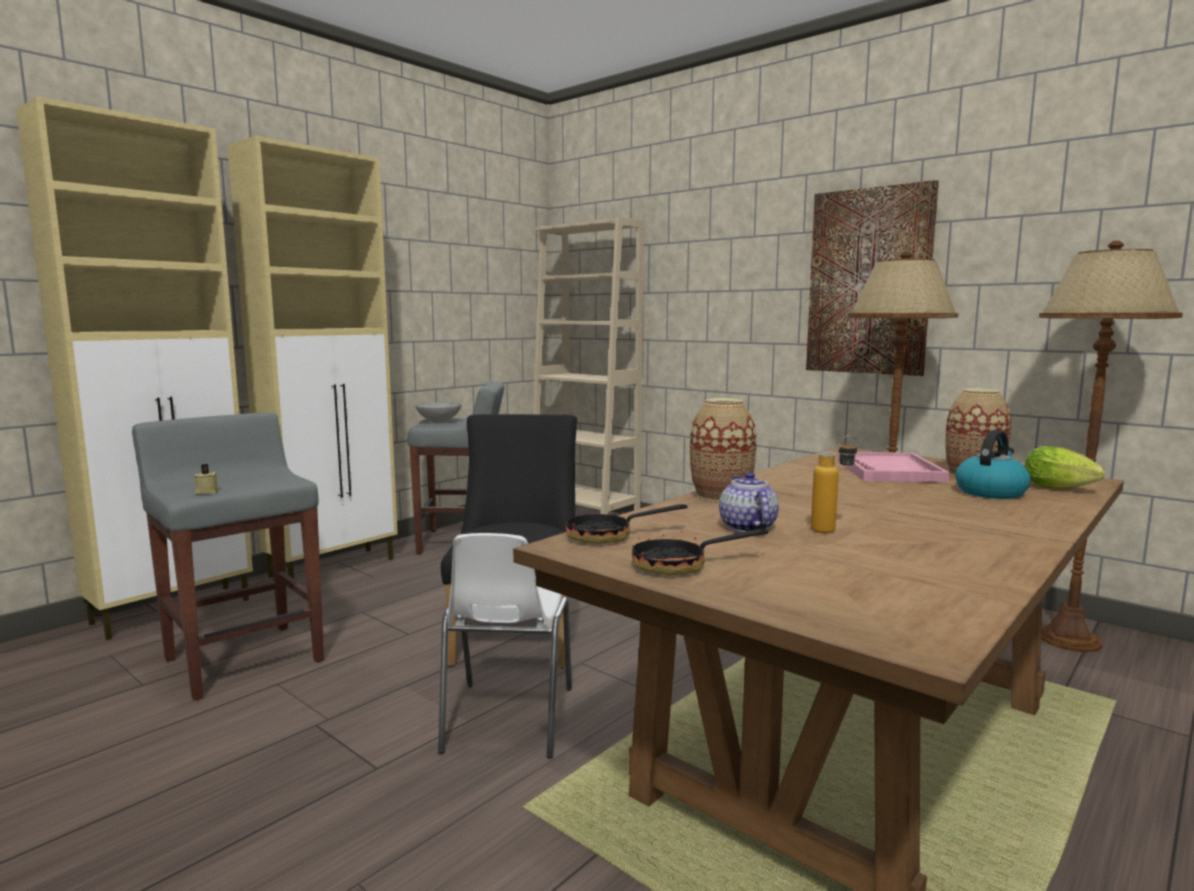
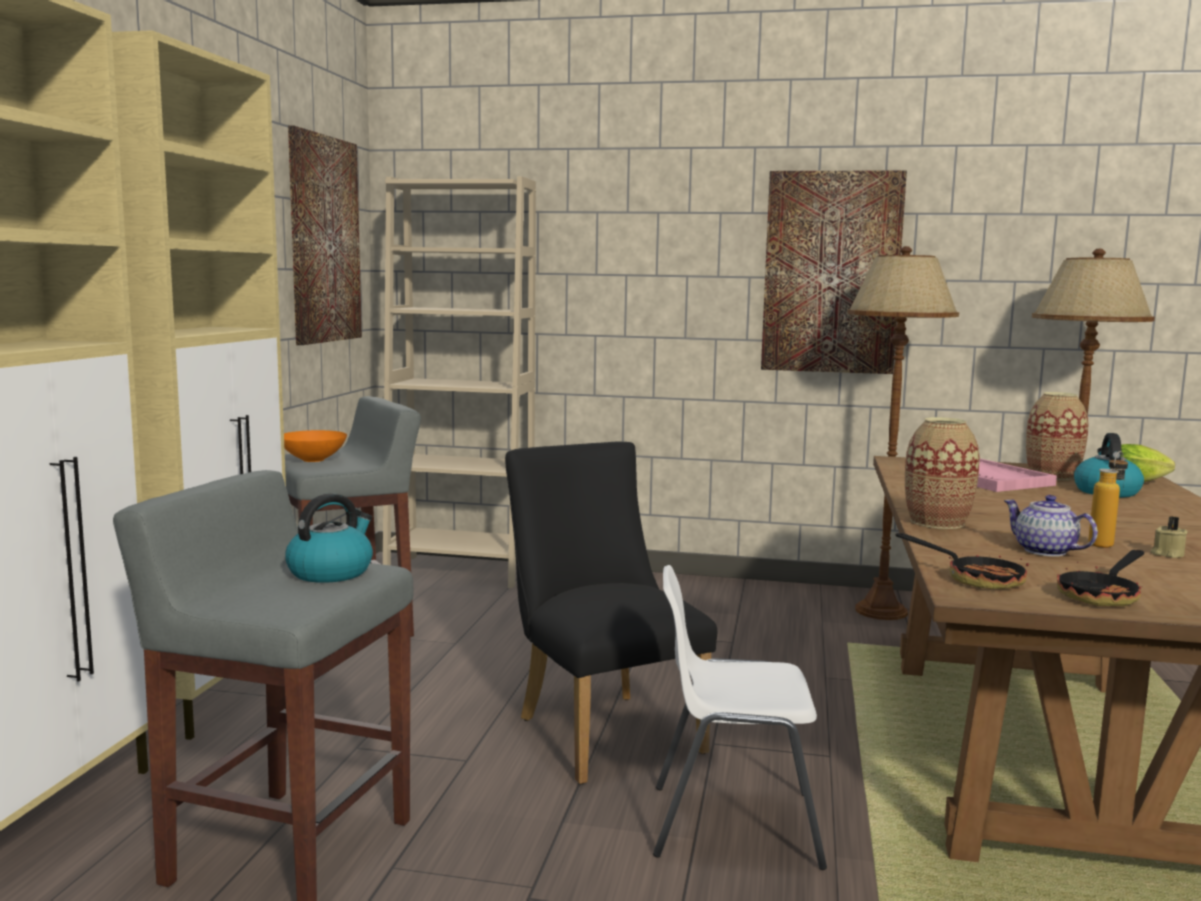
camera: 30 degrees left, 0 degrees up
beige candle [194,464,219,494] -> beige candle moved to [1150,516,1188,558]
grey bowl [415,402,462,423] -> orange bowl [284,430,347,462]
white chair [438,533,572,759] -> white chair turned 120 degrees clockwise [653,565,827,870]
frying pan [566,504,687,544] -> frying pan turned 90 degrees counterclockwise [896,533,1029,589]
none -> kettle [285,493,373,583]
none -> picture [288,125,362,345]

